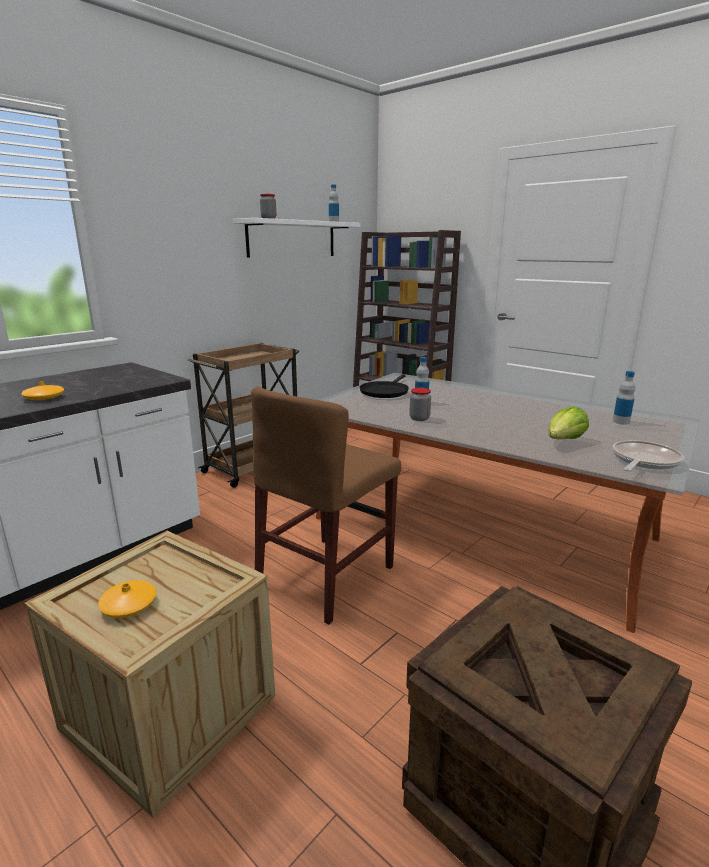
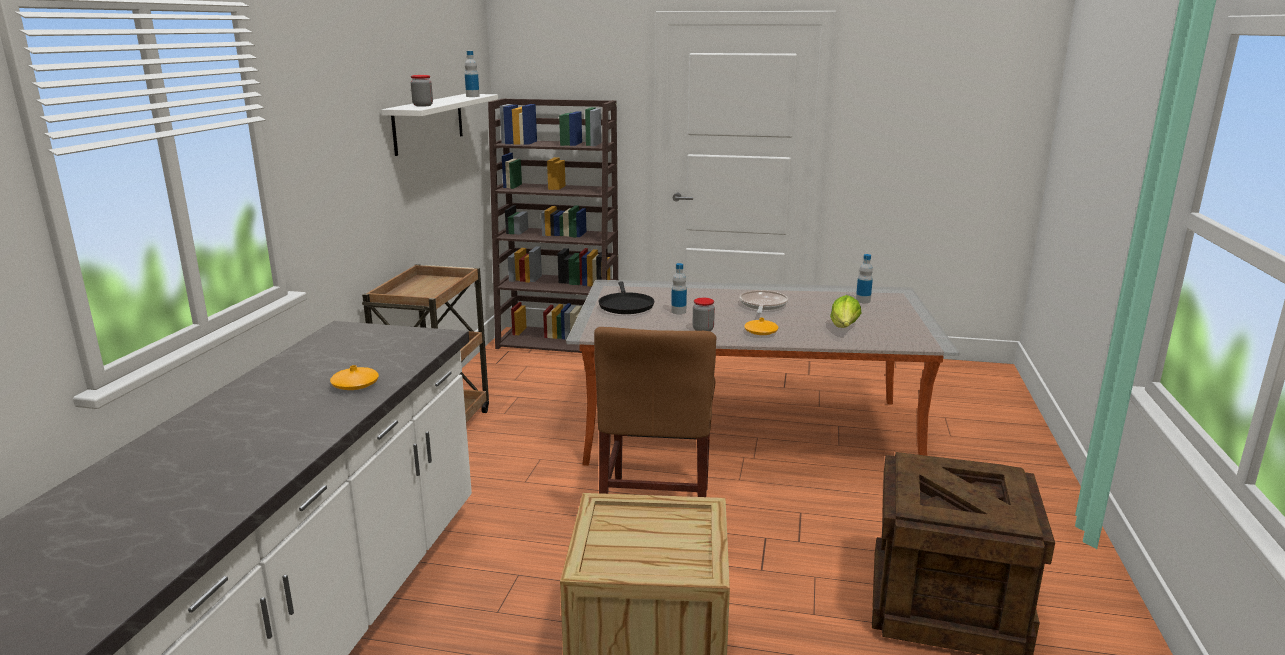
camera: 30 degrees left, 0 degrees up
orange vase [98,580,157,618] -> orange vase moved to [744,318,779,335]
frying pan [613,440,684,471] -> frying pan moved to [740,290,788,314]

